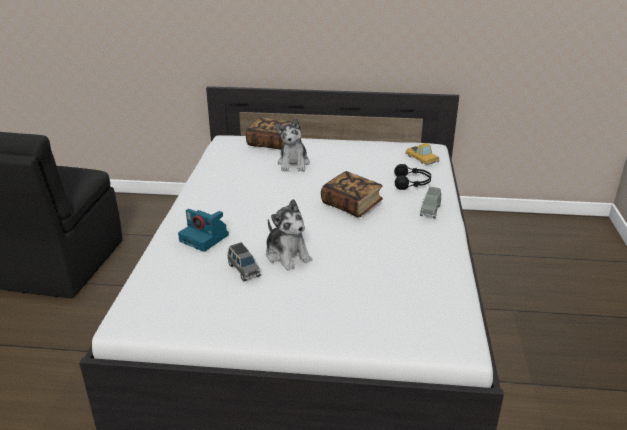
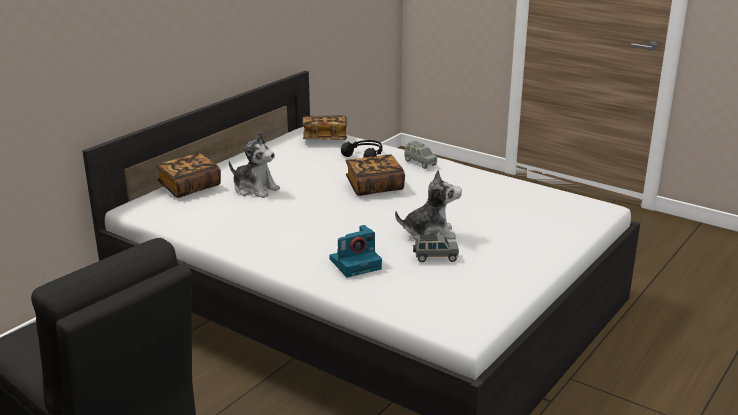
camera: 60 degrees left, 5 degrees down
toy car [405,143,440,165] -> book [303,115,347,140]

